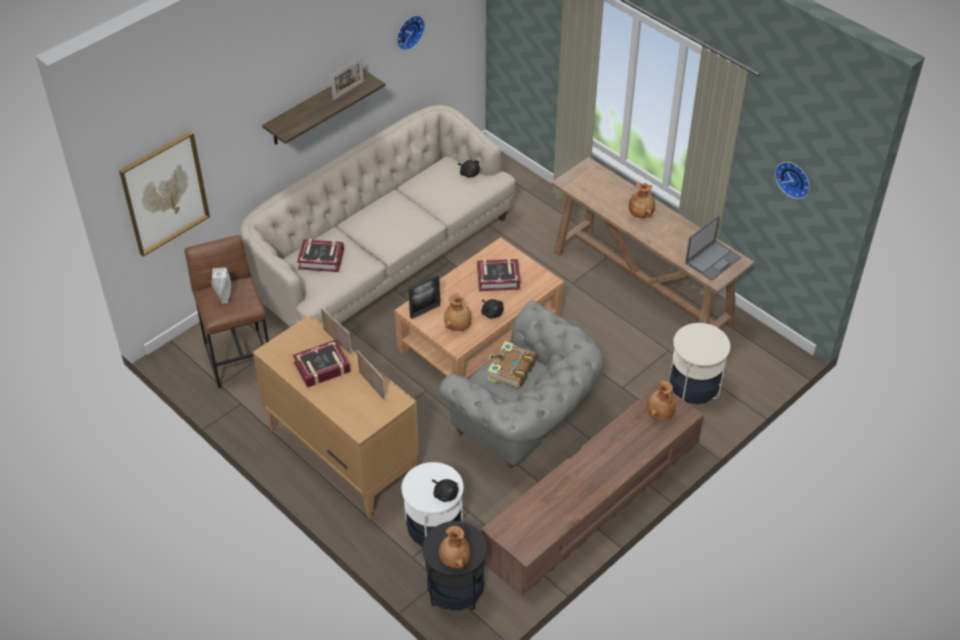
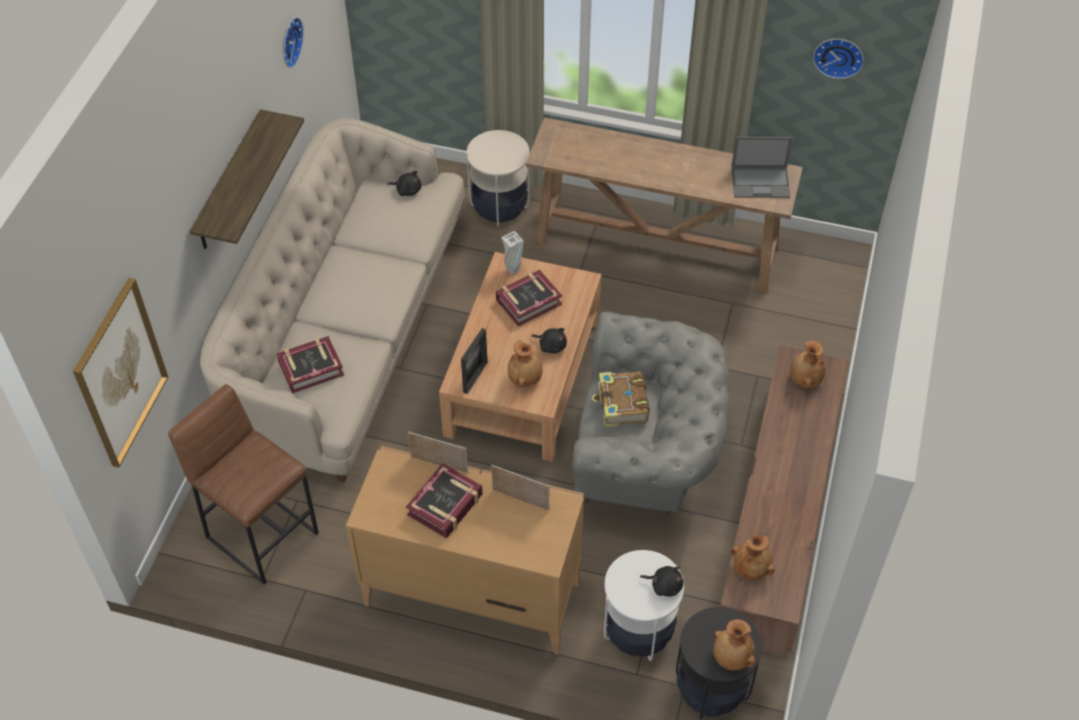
camera: 30 degrees left, 5 degrees up
white vase [212,268,231,304] -> white vase moved to [501,231,524,275]
picture frame [331,57,364,100] -> none
brown vase [629,183,655,218] -> brown vase moved to [731,535,775,580]
beige side table [670,323,730,404] -> beige side table moved to [466,130,530,226]
laptop [685,215,741,281] -> laptop turned 75 degrees clockwise [731,137,792,198]

